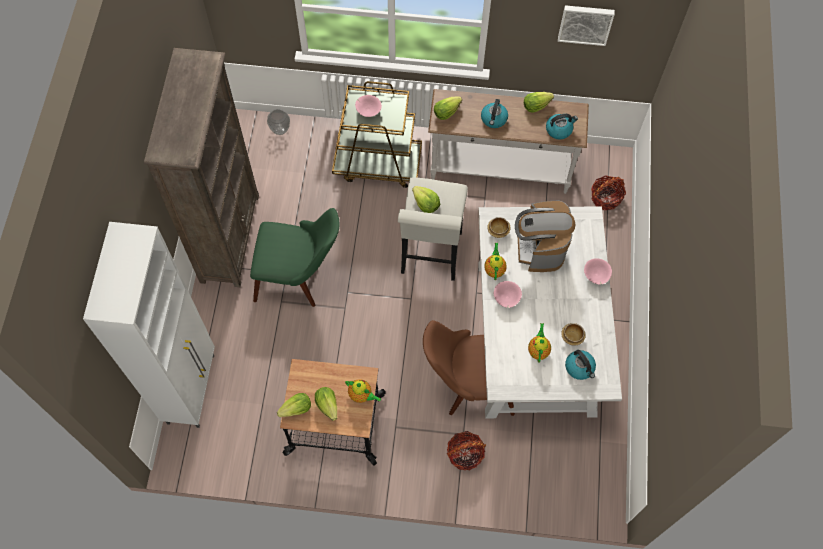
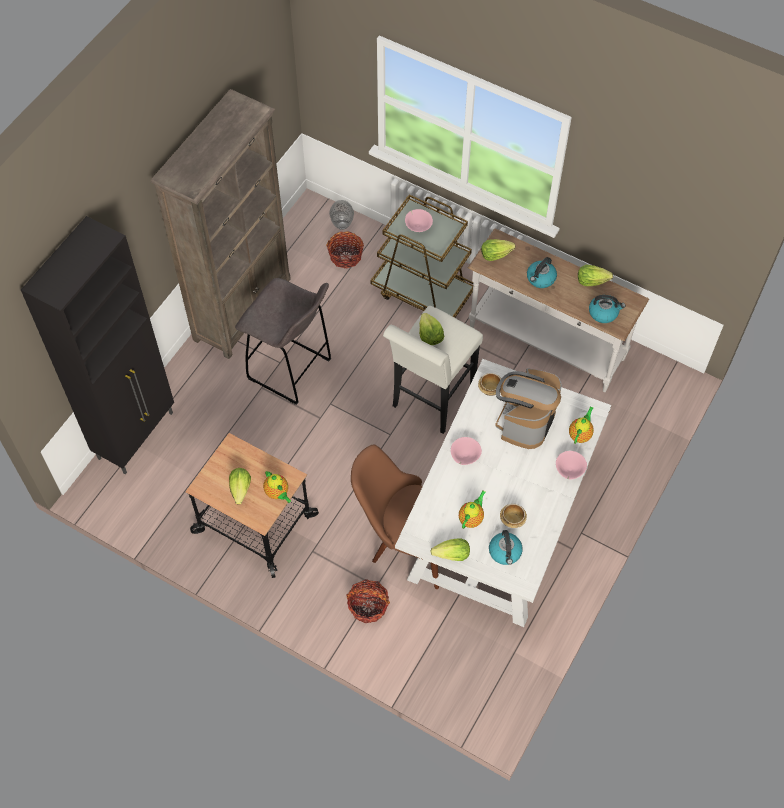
camera: 25 degrees right, 5 degrees down
white cabinet [83,222,215,428] -> black cabinet [21,216,174,474]
green chair [250,208,339,307] -> grey stool [235,278,331,405]
lettuce [277,393,311,417] -> lettuce moved to [430,538,470,561]
teapot [484,243,507,280] -> teapot moved to [569,406,594,444]
picture [558,5,615,46] -> none
basket [591,175,626,210] -> basket moved to [326,231,364,269]

